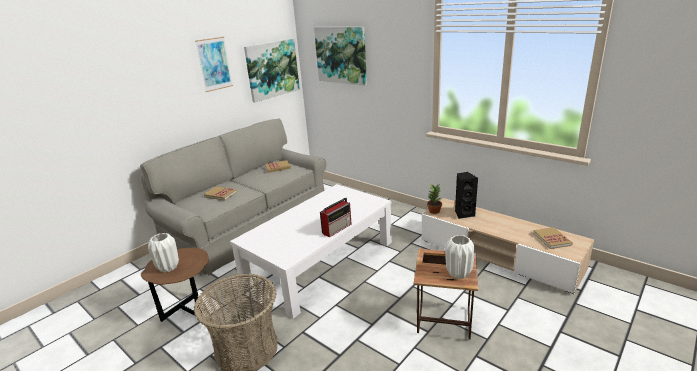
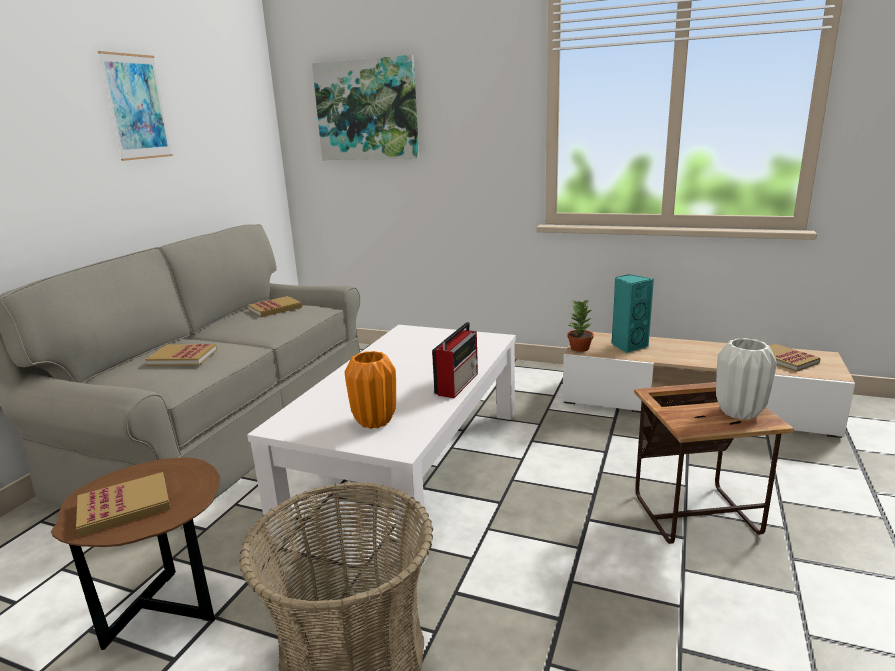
camera: 20 degrees left, 5 degrees down
white vase [148,233,179,273] -> book [76,472,170,537]
picture [244,39,300,102] -> none
black speaker [455,172,478,219] -> turquoise speaker [611,274,654,353]
none -> orange vase [345,351,396,429]

